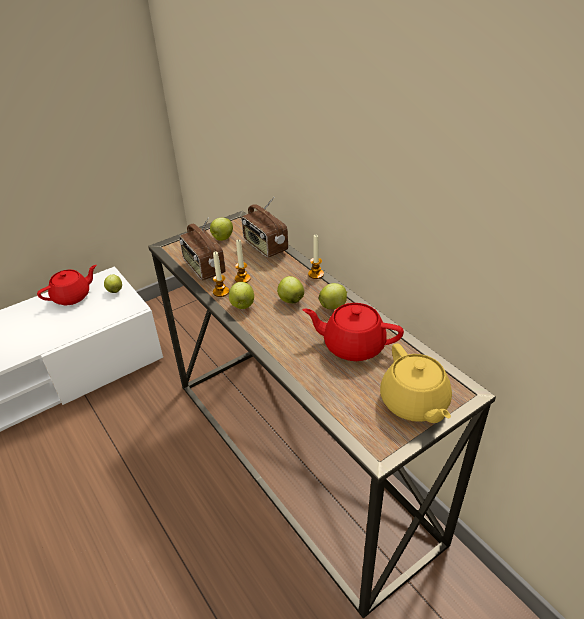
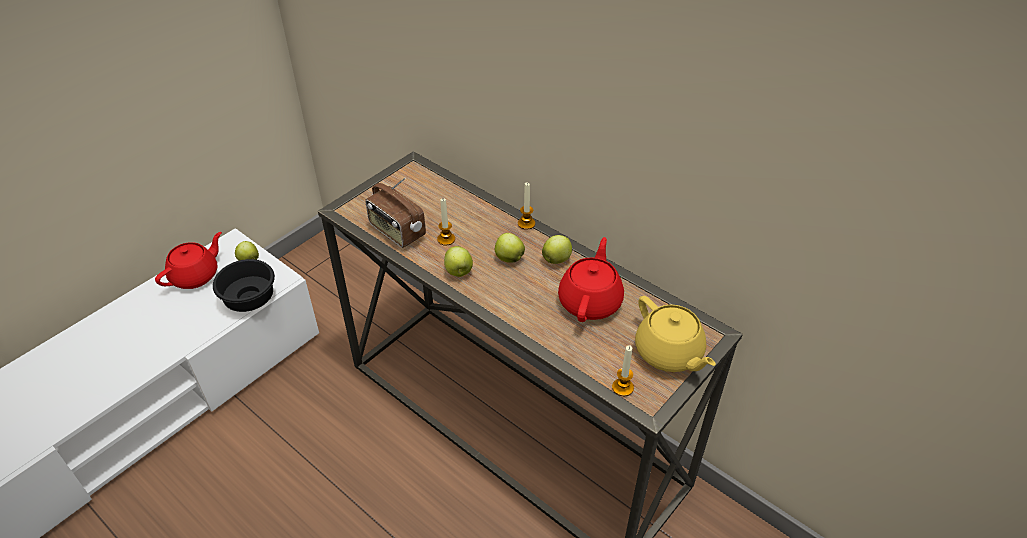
camera: 15 degrees left, 5 degrees up
apple [210,218,233,241] -> none
candle [213,251,229,297] -> candle moved to [612,345,634,396]
radio [242,197,288,258] -> none
red teapot [302,303,404,361] -> red teapot turned 105 degrees clockwise [558,237,624,322]
none -> black bowl [213,259,275,312]

